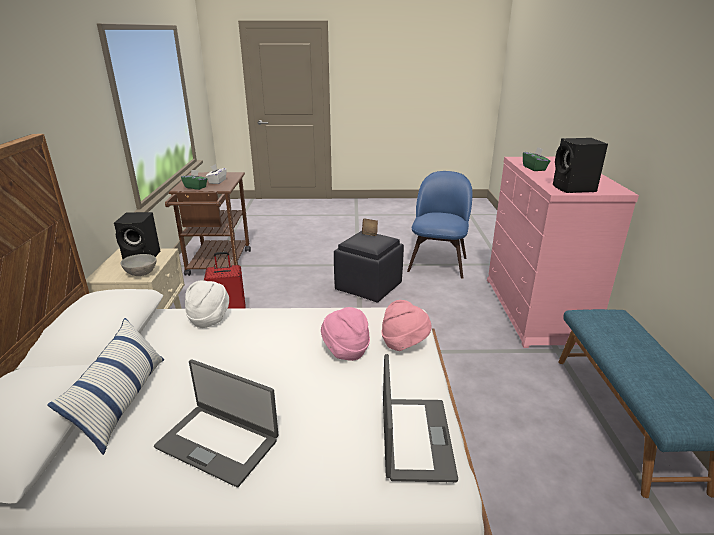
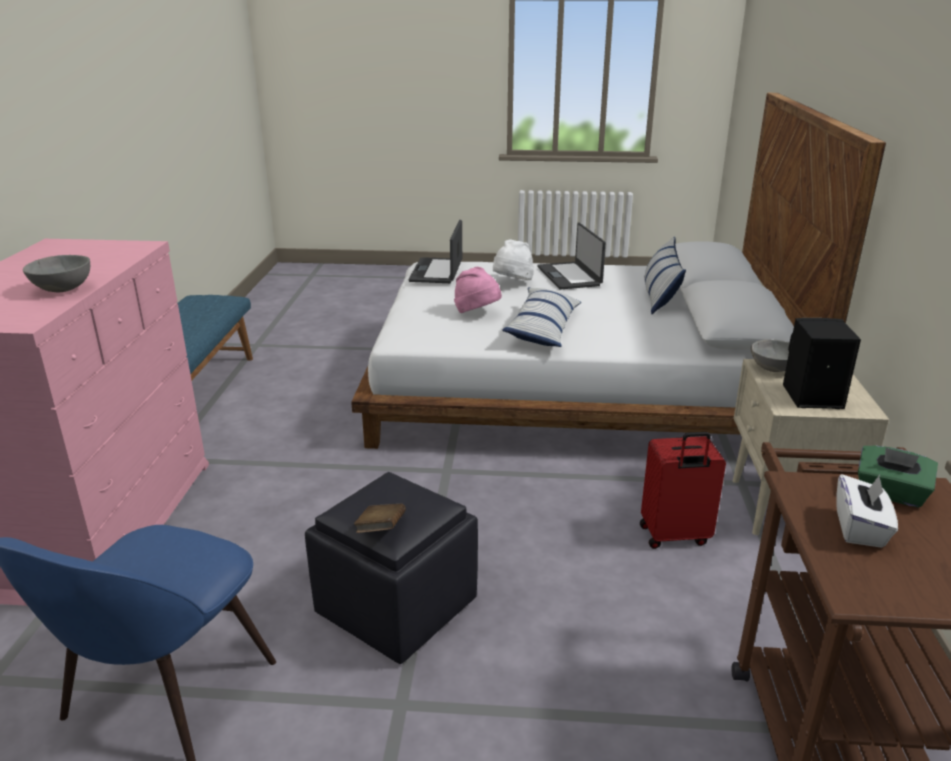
camera: 175 degrees left, 0 degrees up
laptop [154,360,279,487] -> laptop turned 135 degrees counterclockwise [537,223,606,290]
white hat [185,280,229,328] -> white hat moved to [493,240,534,280]
pink hat [382,300,432,351] -> none
green tissue box [523,147,550,171] -> grey bowl [23,255,90,292]
black speaker [553,138,608,193] -> none
none -> pillow [502,288,581,347]

